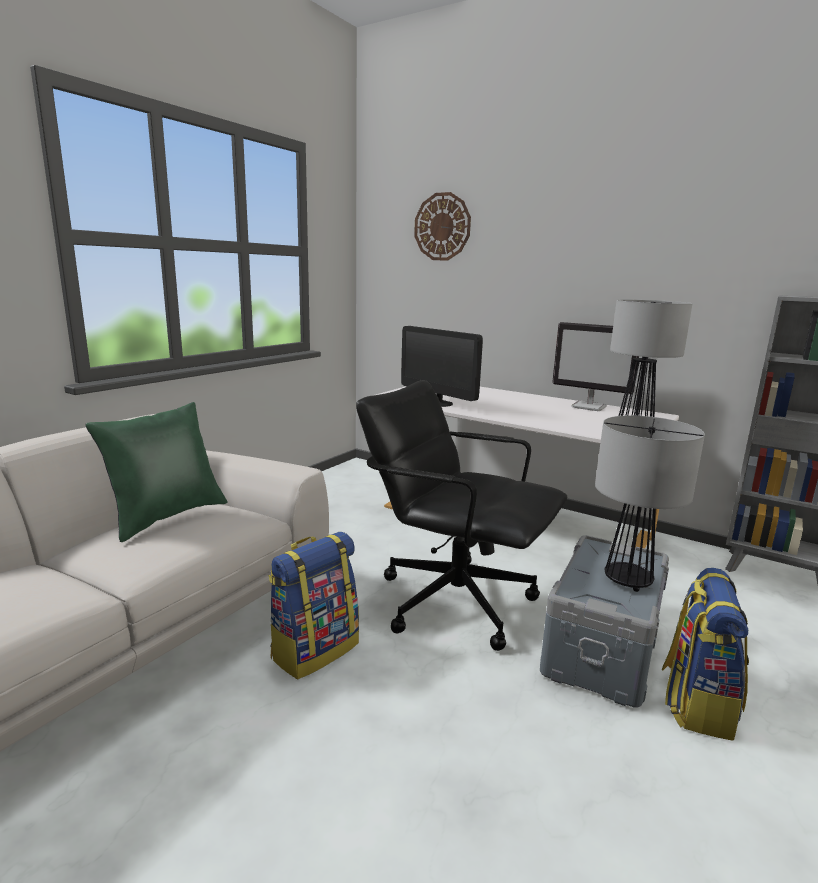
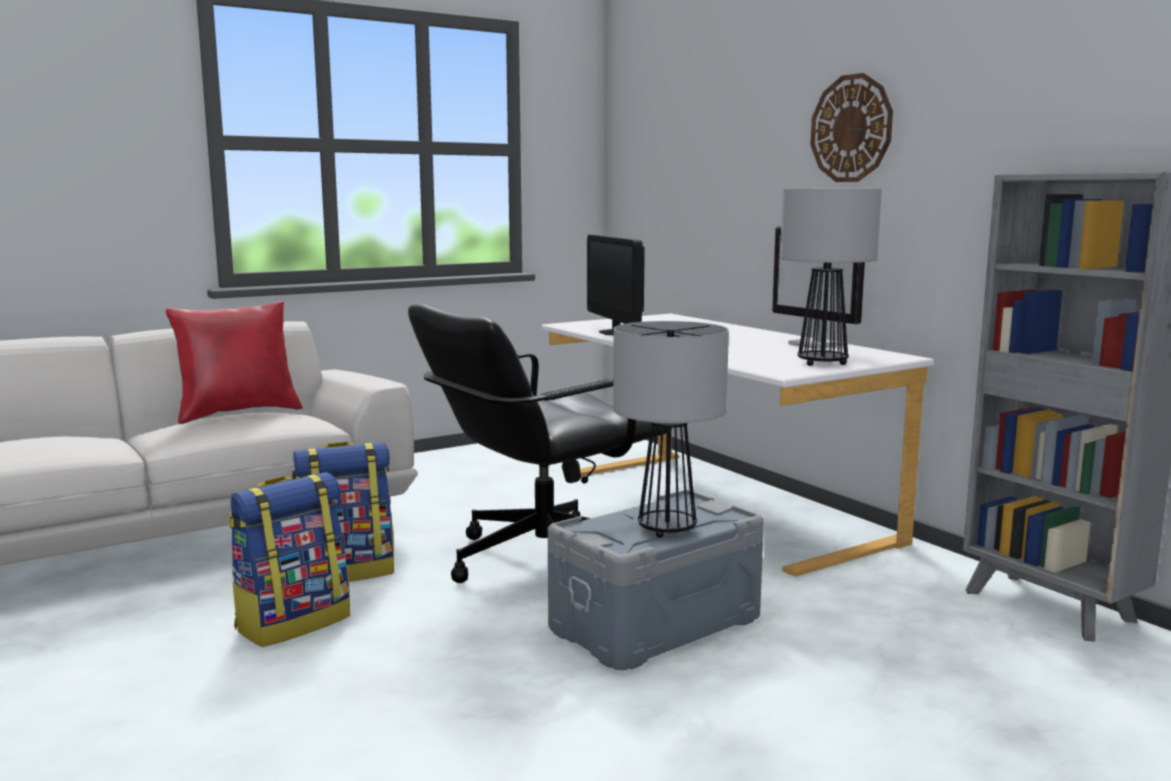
camera: 25 degrees right, 5 degrees down
green pillow [85,402,228,542] -> red pillow [166,301,303,424]
black office chair [356,380,568,651] -> black office chair turned 90 degrees counterclockwise [408,304,672,583]
wall clock [414,192,471,261] -> wall clock moved to [810,73,893,182]
backpack [662,568,749,741] -> backpack moved to [228,472,350,647]

